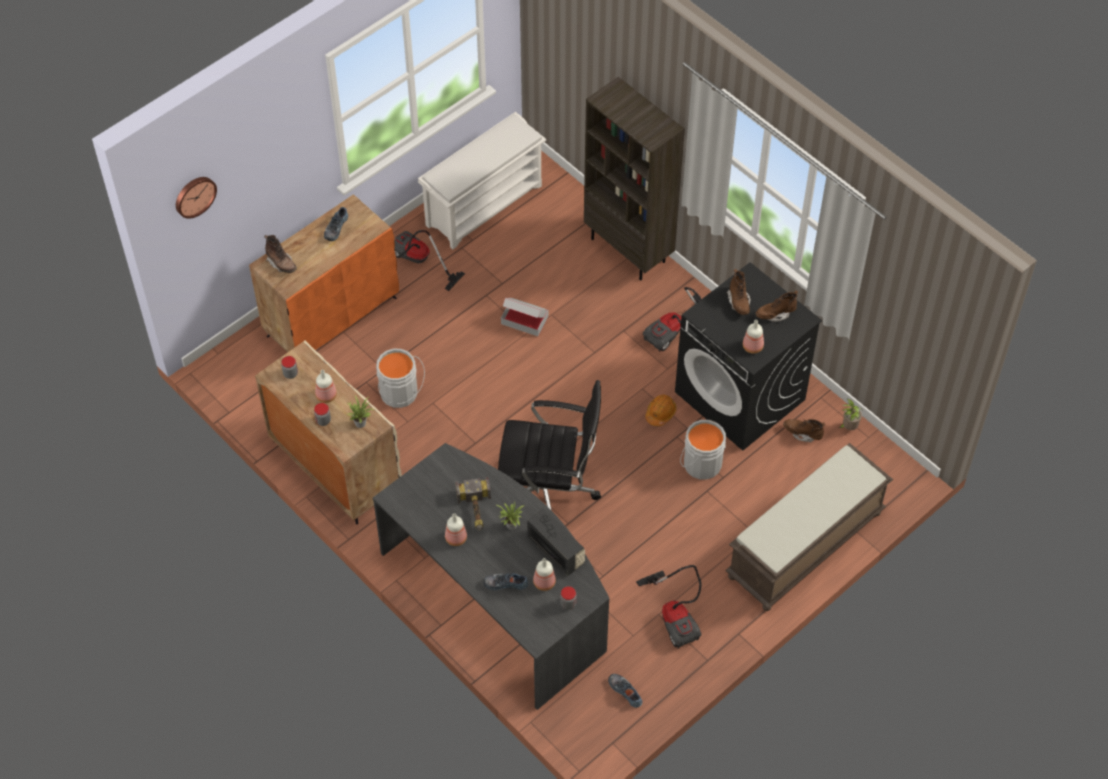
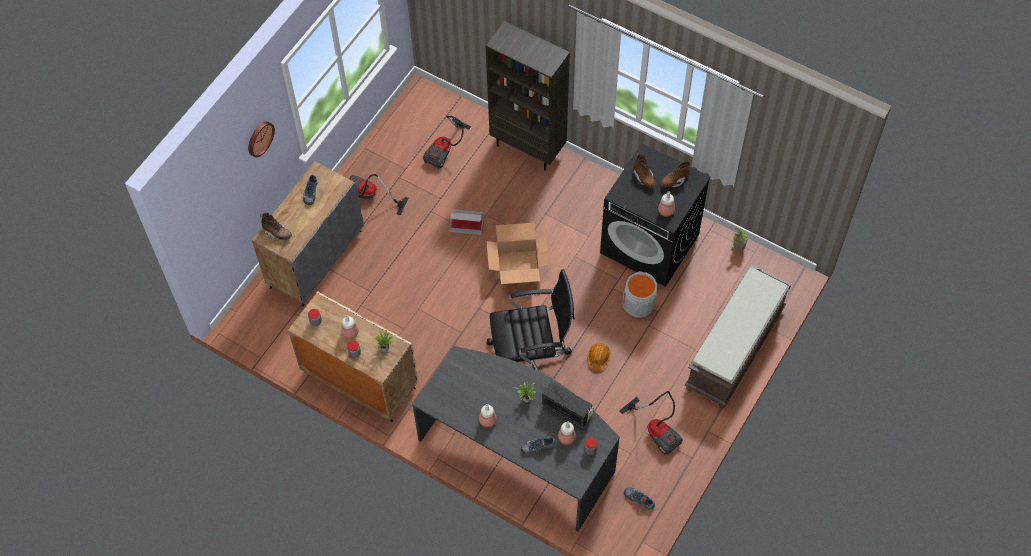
camera: 15 degrees left, 5 degrees up
wall clock [176,177,217,219] -> wall clock moved to [248,122,275,157]
orange cabinet [249,194,399,353] -> grey cabinet [252,162,364,307]
grey bucket [376,349,425,408] -> none
white shoe rack [418,112,546,249] -> none
hammer [455,477,491,531] -> none
vacuum cleaner [643,287,701,352] -> vacuum cleaner moved to [423,116,471,169]
orange hard hat [645,395,677,426] -> orange hard hat moved to [588,343,610,370]
brown boot [783,419,825,442] -> none
none -> cardboard box [486,223,549,284]

